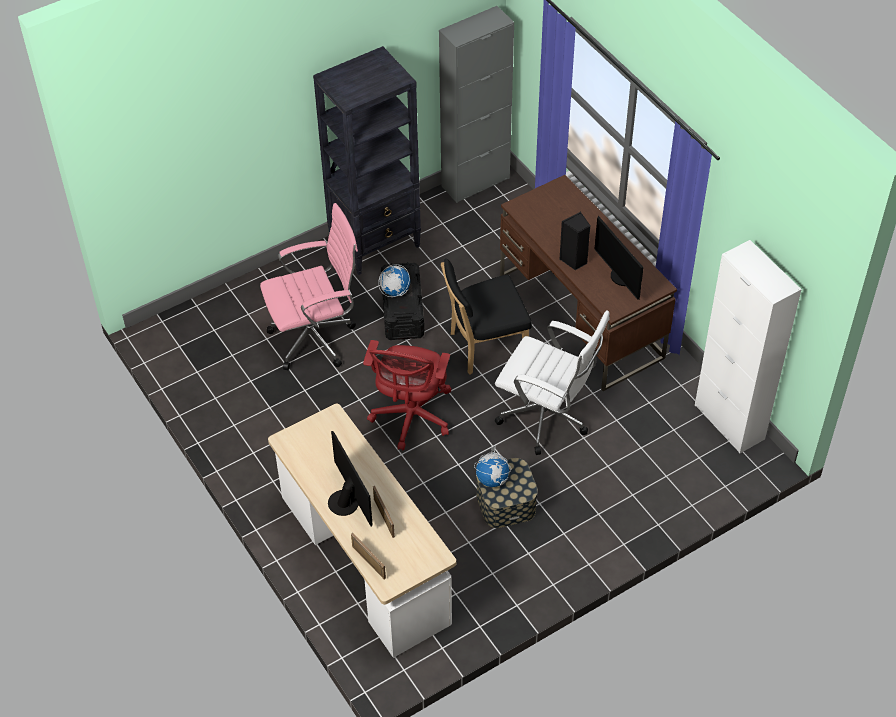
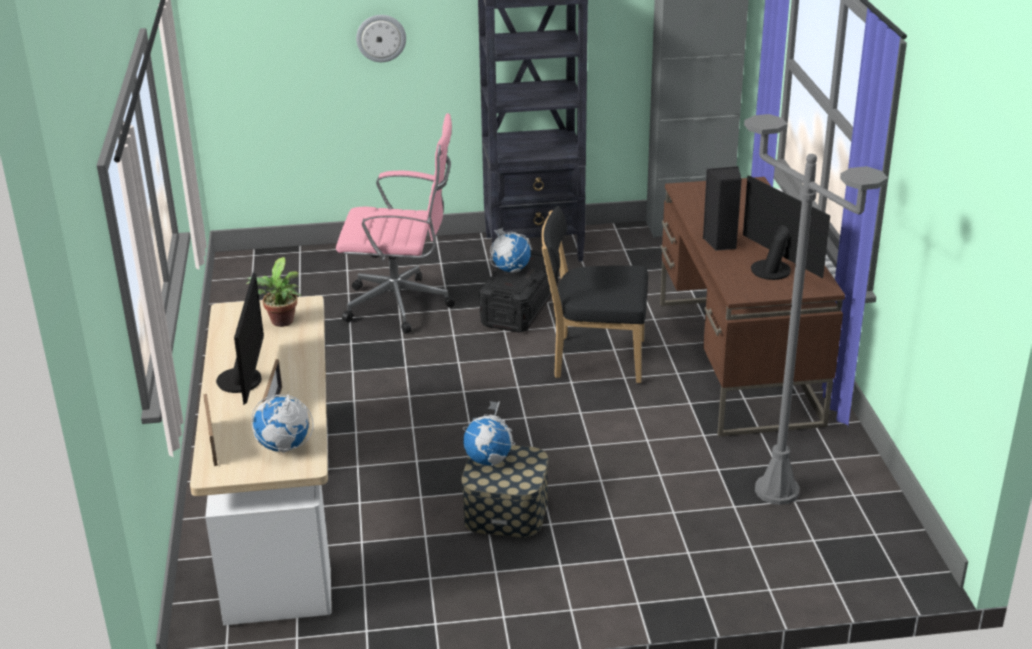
camera: 25 degrees right, 20 degrees down
red office chair [363,340,451,451] -> none
white office chair [495,310,610,455] -> none
monitor [594,216,644,300] -> monitor turned 150 degrees clockwise [743,175,830,280]
white cabinet [695,240,802,454] -> none
none -> potted plant [245,257,301,327]
none -> globe [251,395,313,452]
none -> wall clock [356,15,406,62]
none -> grey floor lamp [744,114,888,505]

